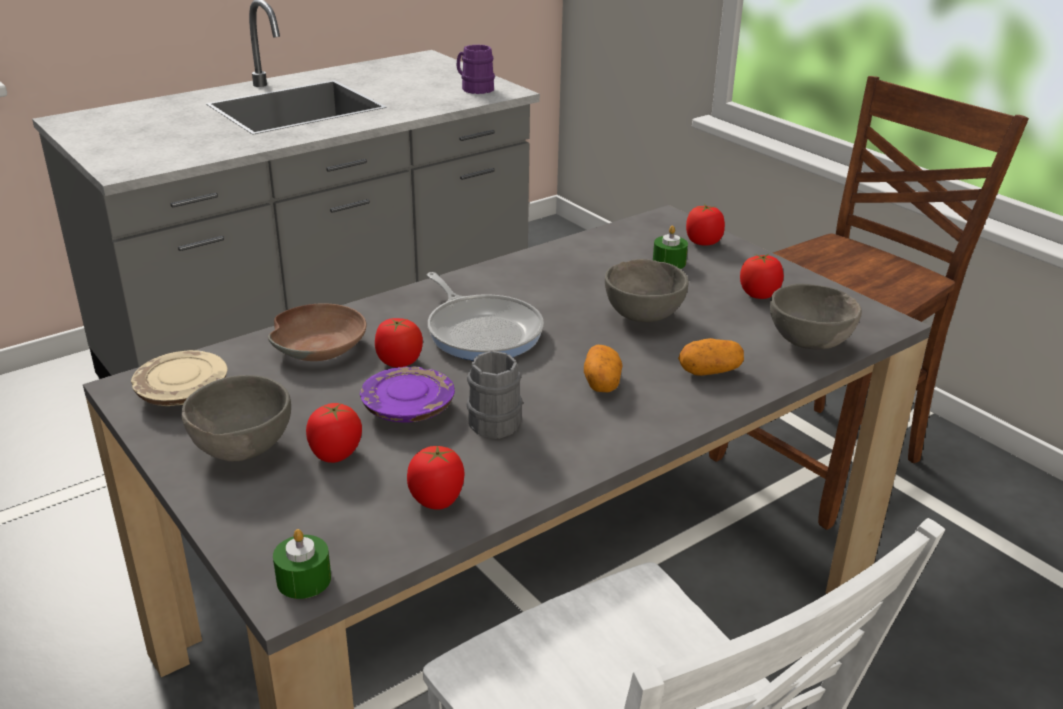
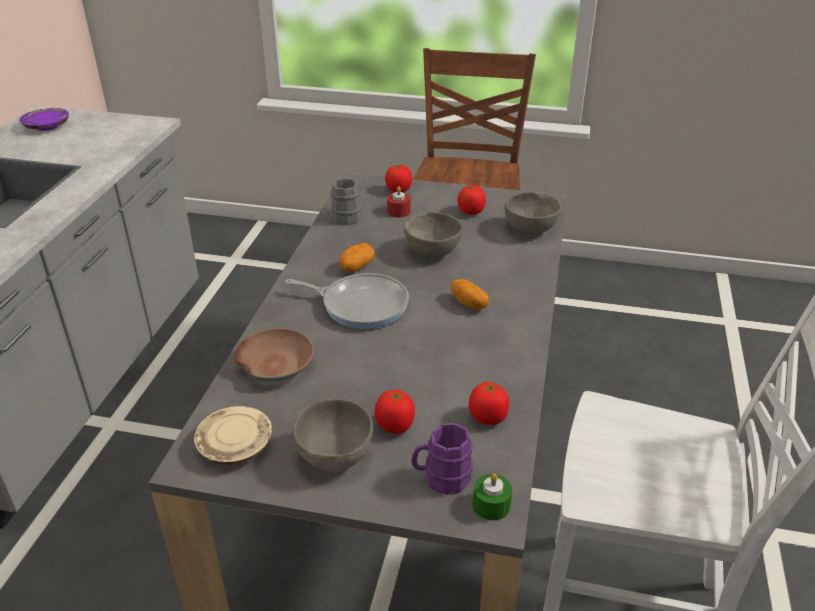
camera: 40 degrees left, 5 degrees up
purple plate [360,367,455,422] -> purple plate moved to [19,108,69,131]
tomato [375,318,423,368] -> none
purple mug [457,45,495,94] -> purple mug moved to [411,423,473,495]
grey mug [467,351,523,439] -> grey mug moved to [330,178,361,225]
green candle [653,225,688,269] -> red candle [387,186,411,218]
potato [678,338,744,376] -> potato moved to [339,243,375,272]

